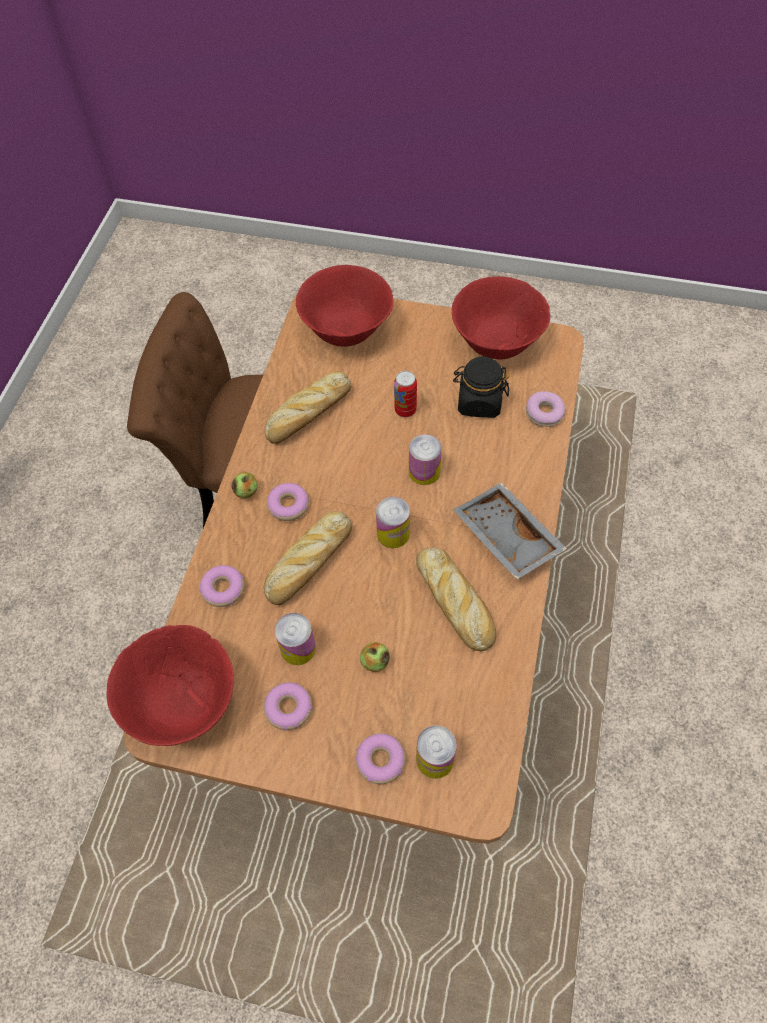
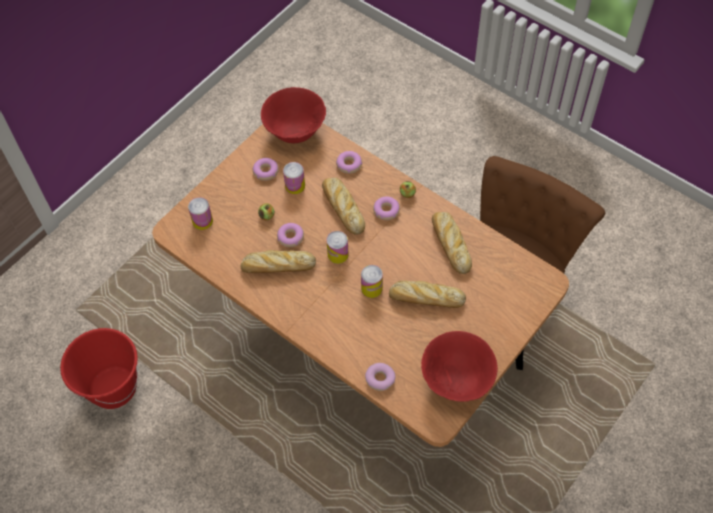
camera: 115 degrees right, 0 degrees up
red bowl [296,265,393,347] -> none
donut [355,733,405,784] -> donut moved to [277,223,304,247]
can [394,371,417,417] -> bread [389,280,466,308]
black jar [453,357,509,418] -> none
grey tray [453,483,567,579] -> none
none -> red bucket [60,328,138,409]

